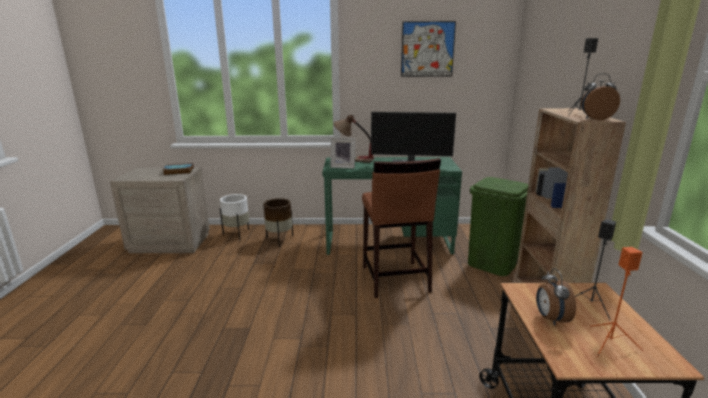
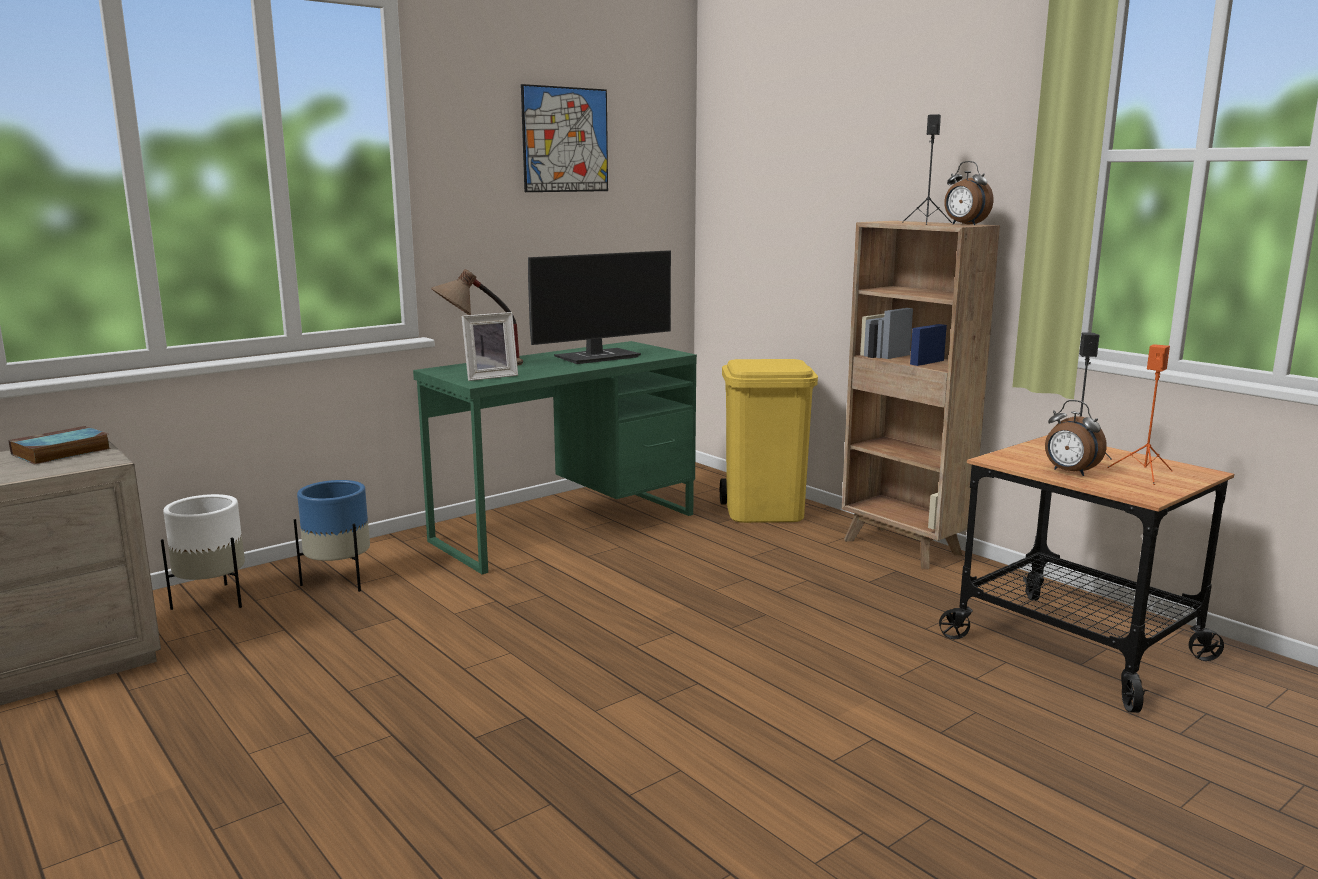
camera: 40 degrees left, 5 degrees down
brown planter [263,198,293,247] -> blue planter [294,480,370,592]
brown stool [362,158,441,298] -> none
green trash can [468,177,528,276] -> yellow trash can [720,359,818,523]
alarm clock [581,73,620,120] -> alarm clock turned 90 degrees counterclockwise [944,161,994,225]

